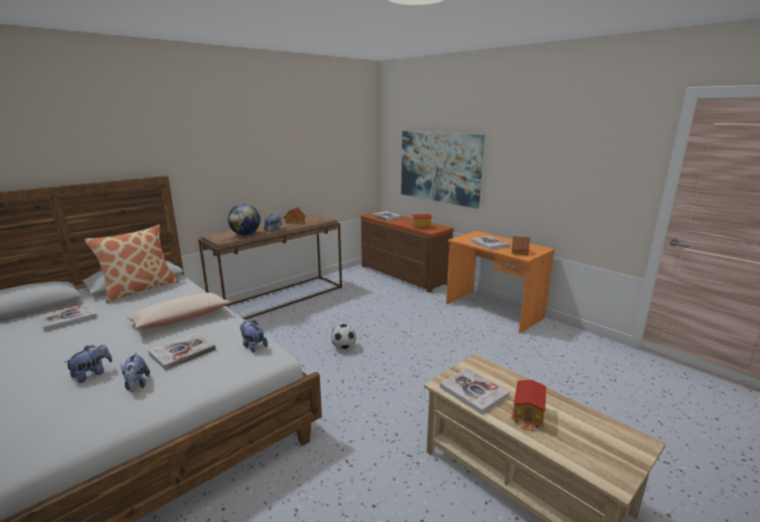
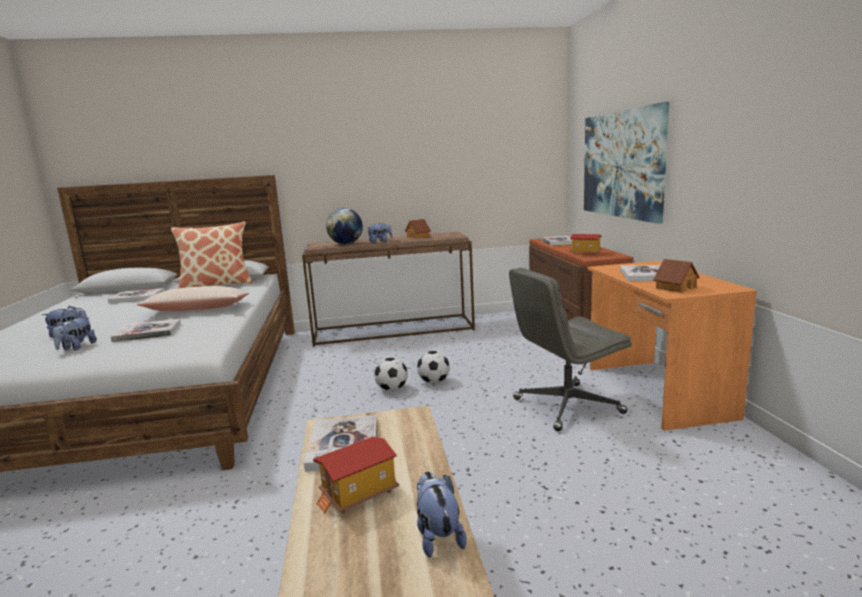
camera: 35 degrees right, 5 degrees down
plush toy [240,320,268,353] -> plush toy moved to [416,472,467,558]
none -> football [417,351,450,384]
none -> grey office chair [509,267,632,431]

